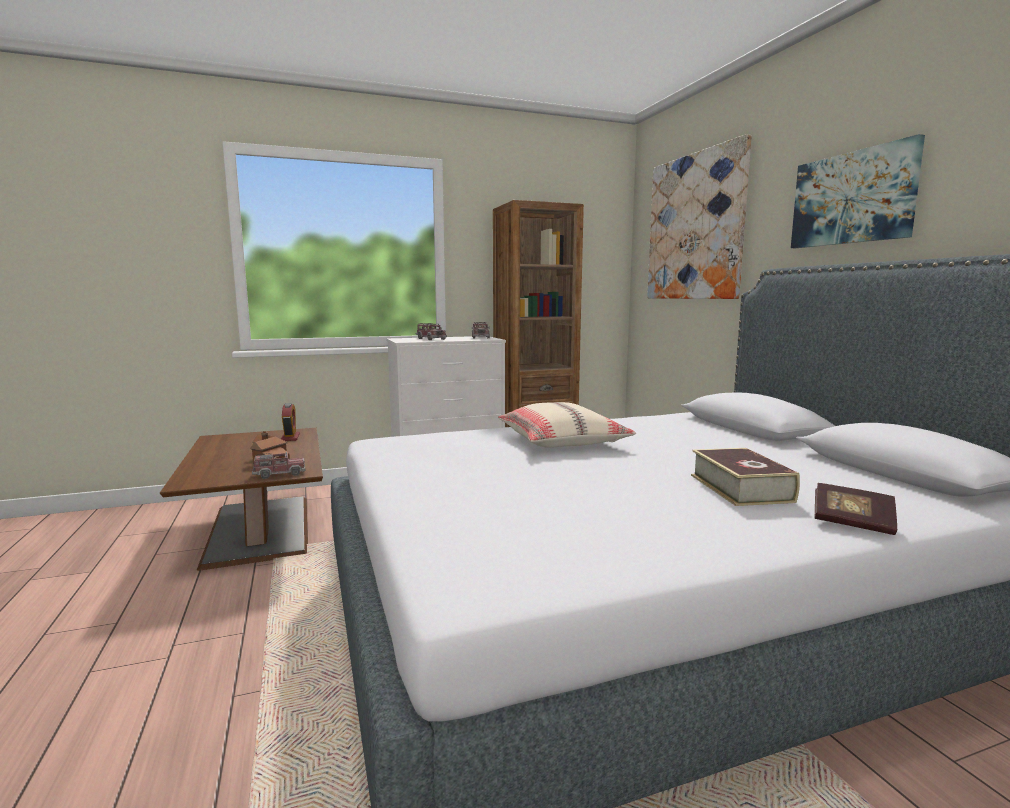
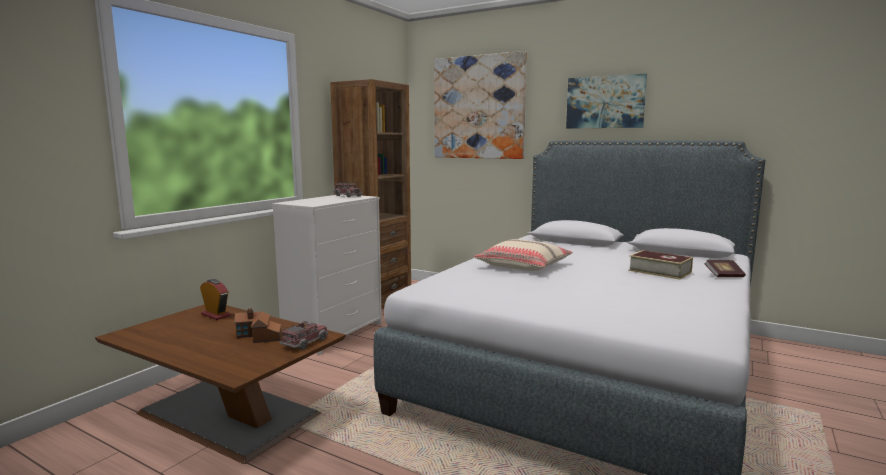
camera: 40 degrees left, 0 degrees up
toy truck [416,323,447,340] -> none

